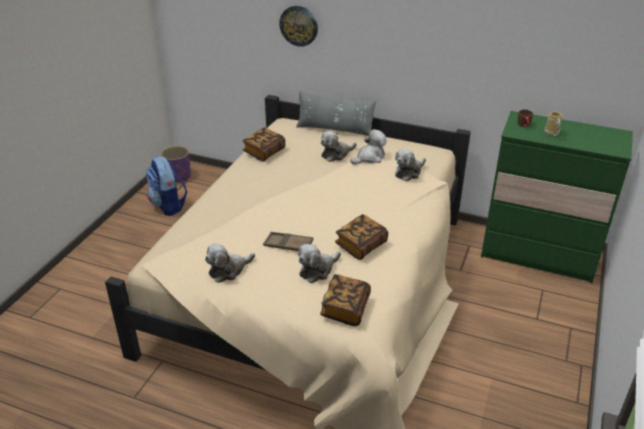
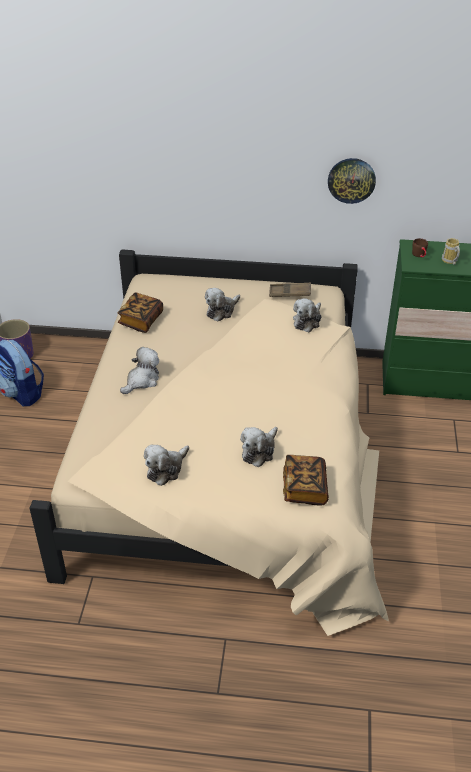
camera: 15 degrees left, 5 degrees up
brown tray [263,232,313,251] -> brown tray moved to [269,283,311,297]
wall clock [279,6,318,47] -> wall clock moved to [328,158,376,204]
grey pillow [296,90,376,136] -> none
book [335,214,388,260] -> none
plush toy [350,129,387,165] -> plush toy moved to [120,347,159,394]

